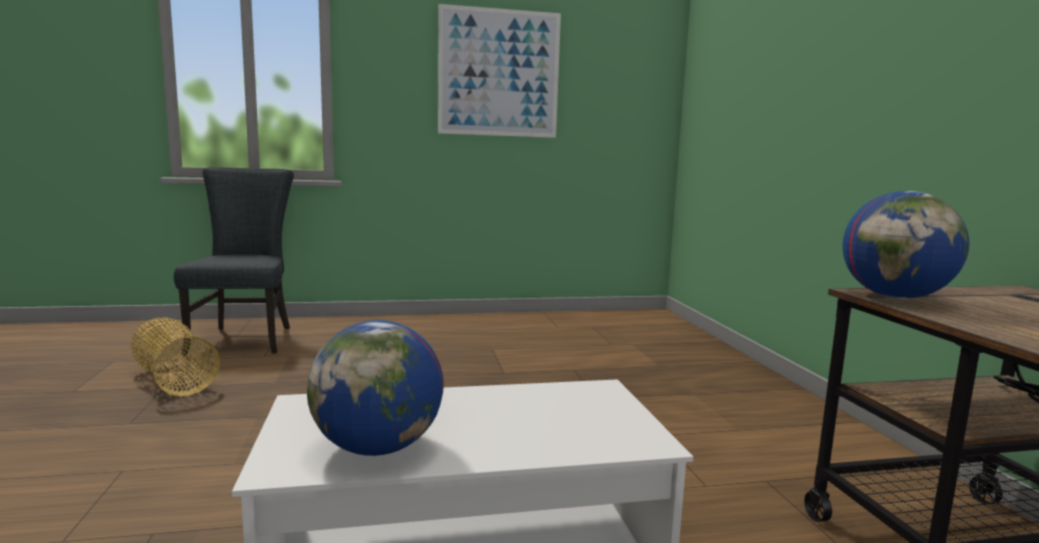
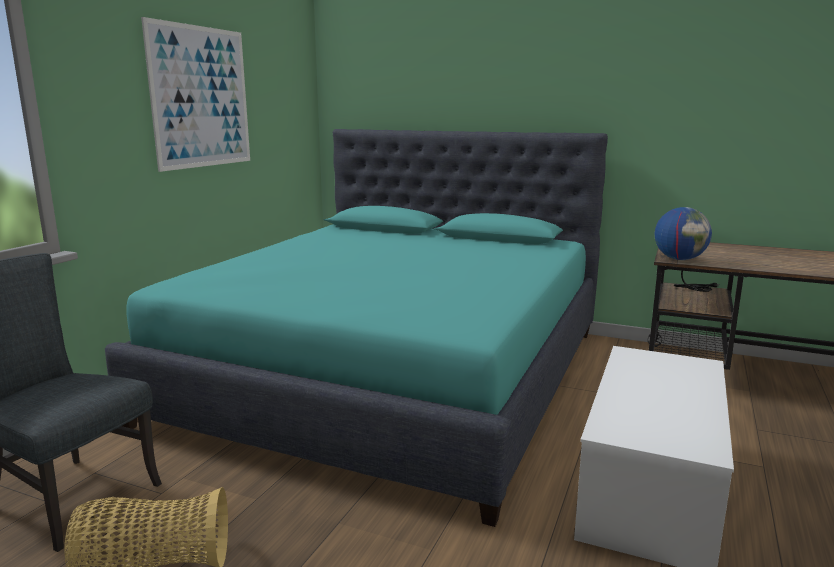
camera: 55 degrees left, 5 degrees up
globe [307,320,444,456] -> none
none -> turquoise bed [105,129,608,527]

